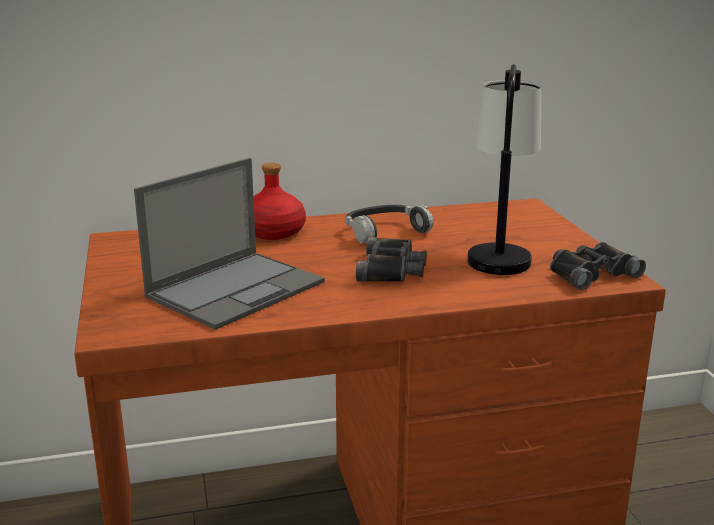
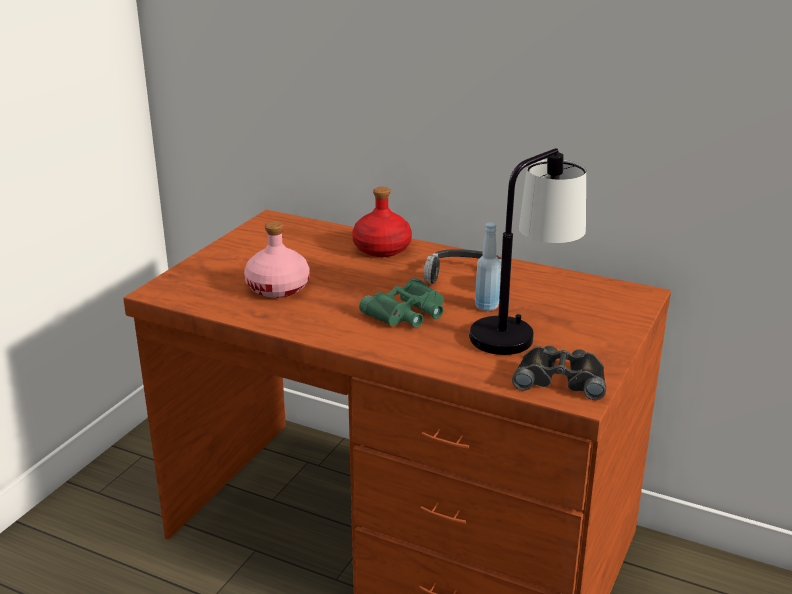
camera: 40 degrees right, 5 degrees up
laptop [134,158,325,330] -> pink bottle [244,221,309,298]
black binoculars [356,237,427,282] -> green binoculars [359,278,444,328]
none -> blue bottle [475,222,501,311]

